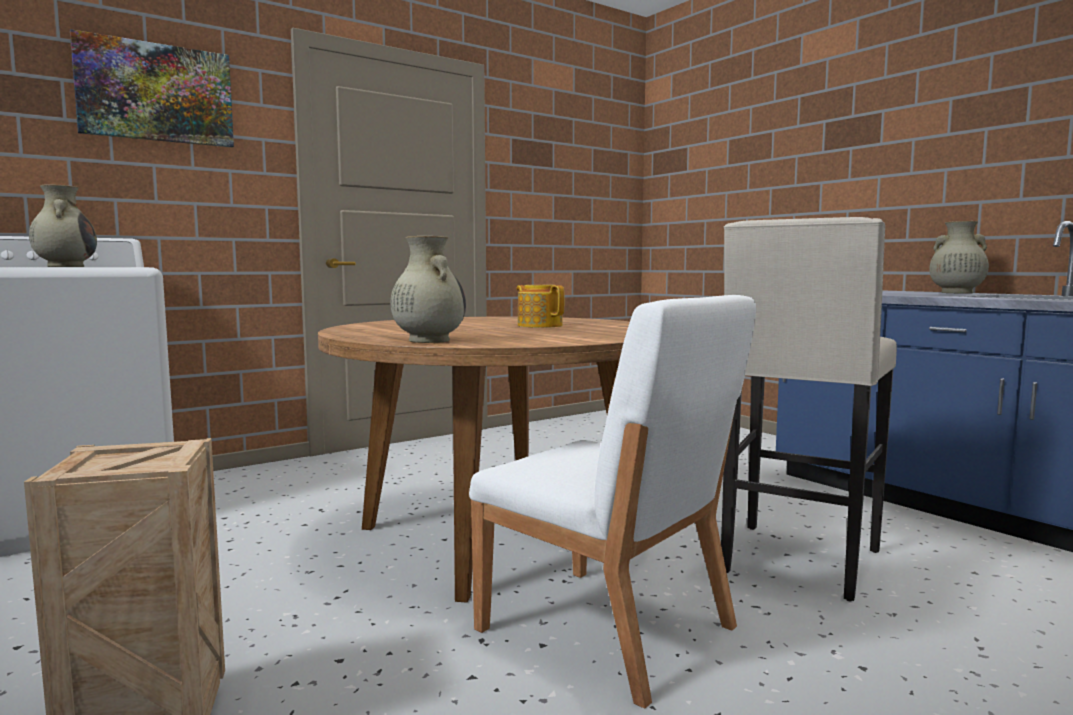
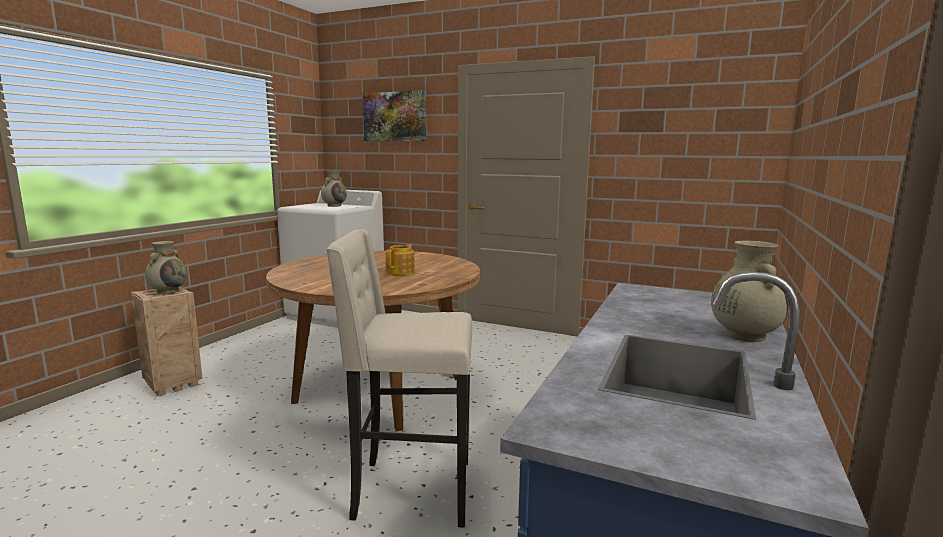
camera: 60 degrees right, 5 degrees up
beige vase [390,236,466,343] -> beige vase moved to [145,241,187,294]
white chair [469,295,756,708] -> none

